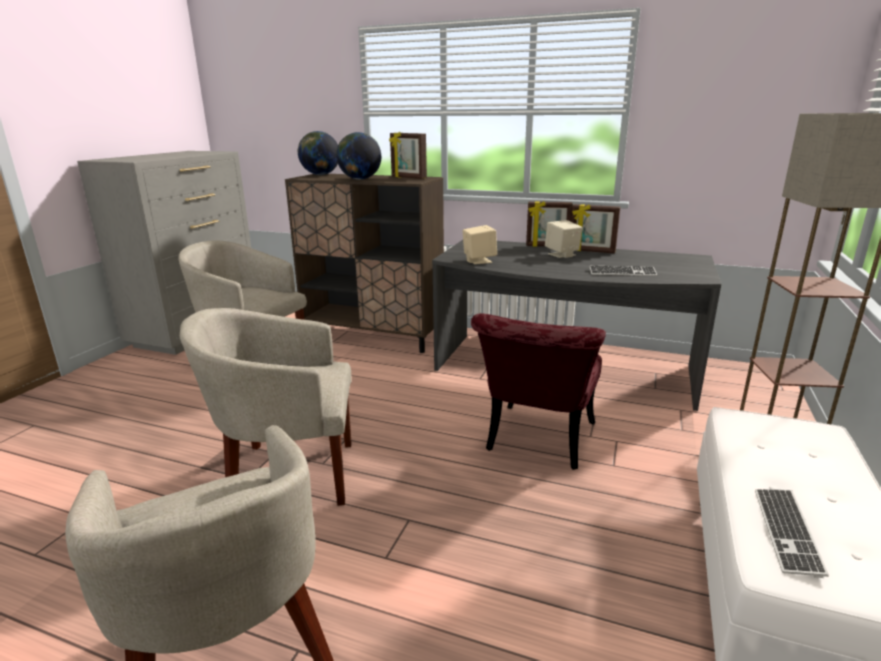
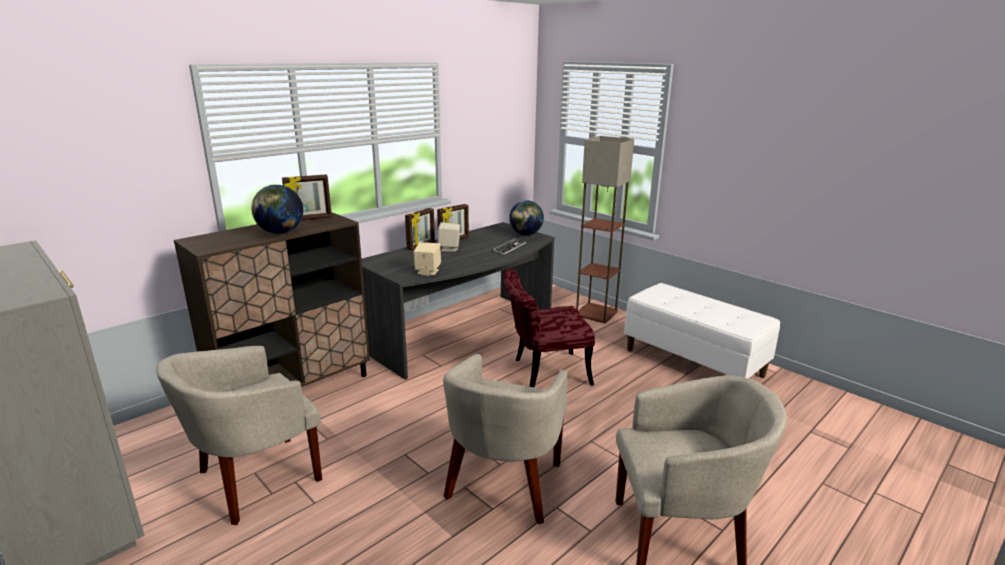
camera: 65 degrees left, 0 degrees up
globe [298,131,338,175] -> globe moved to [509,200,544,235]
red chair [471,313,606,470] -> red chair turned 120 degrees clockwise [503,269,595,387]
keyboard [755,489,829,578] -> none

